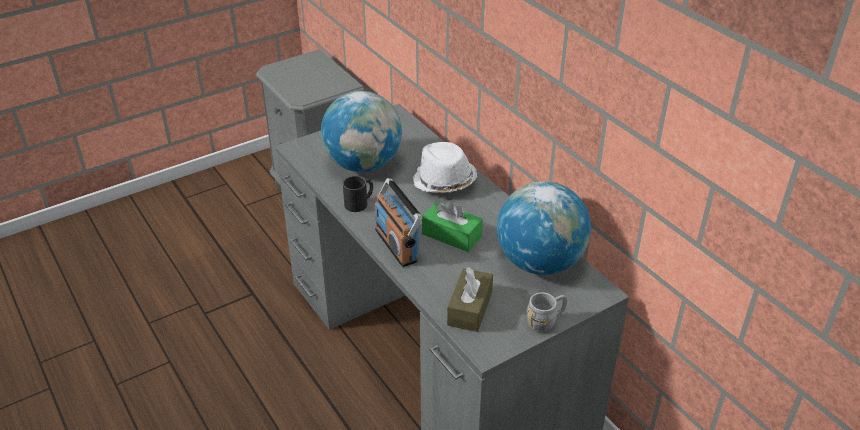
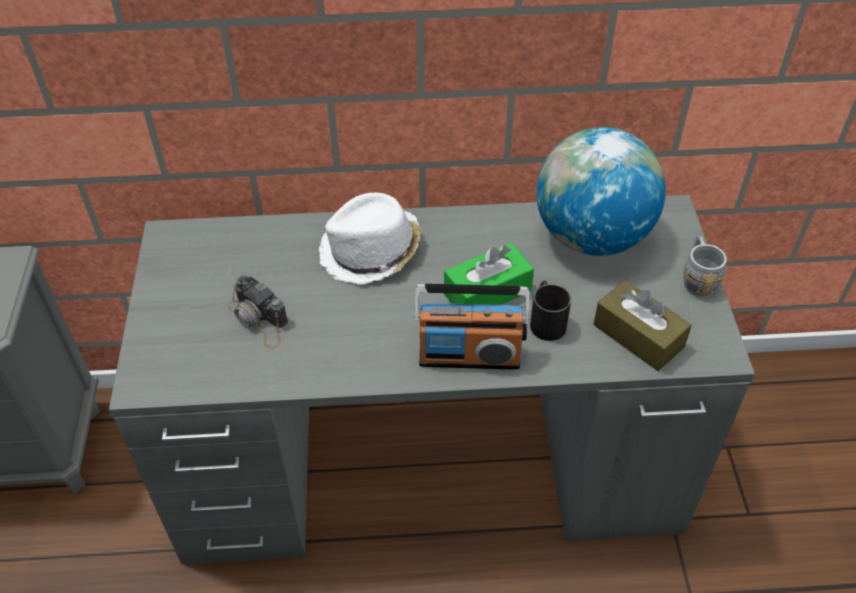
camera: 60 degrees left, 10 degrees up
globe [321,91,402,172] -> camera [228,275,288,349]
black mug [343,176,373,212] -> black mug moved to [530,281,571,341]

